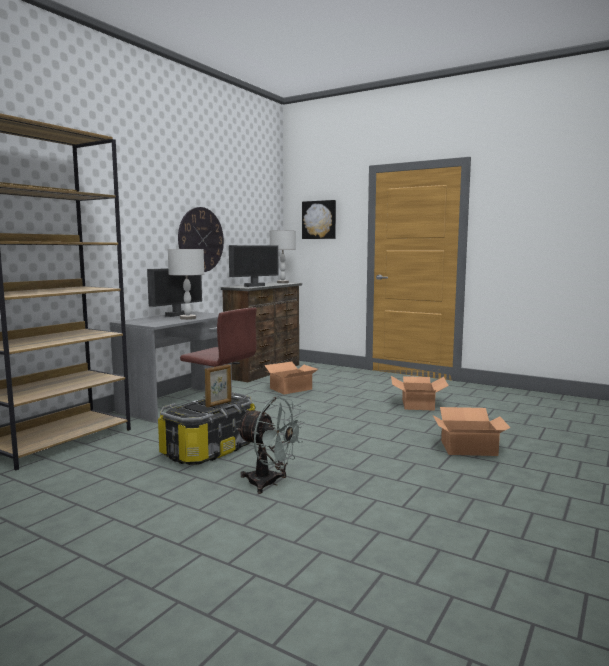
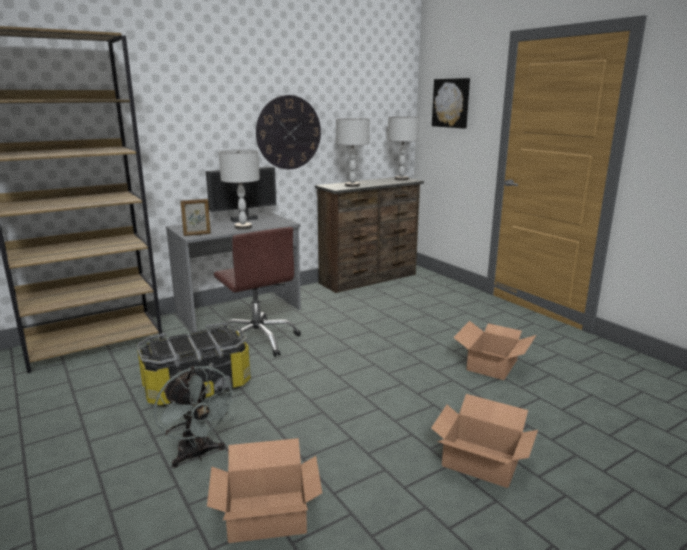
camera: 25 degrees right, 10 degrees up
picture frame [205,364,231,407] -> picture frame moved to [180,199,211,236]
monitor [229,245,278,287] -> grey table lamp [336,118,370,187]
cardboard box [264,362,319,394] -> cardboard box moved to [207,438,322,543]

